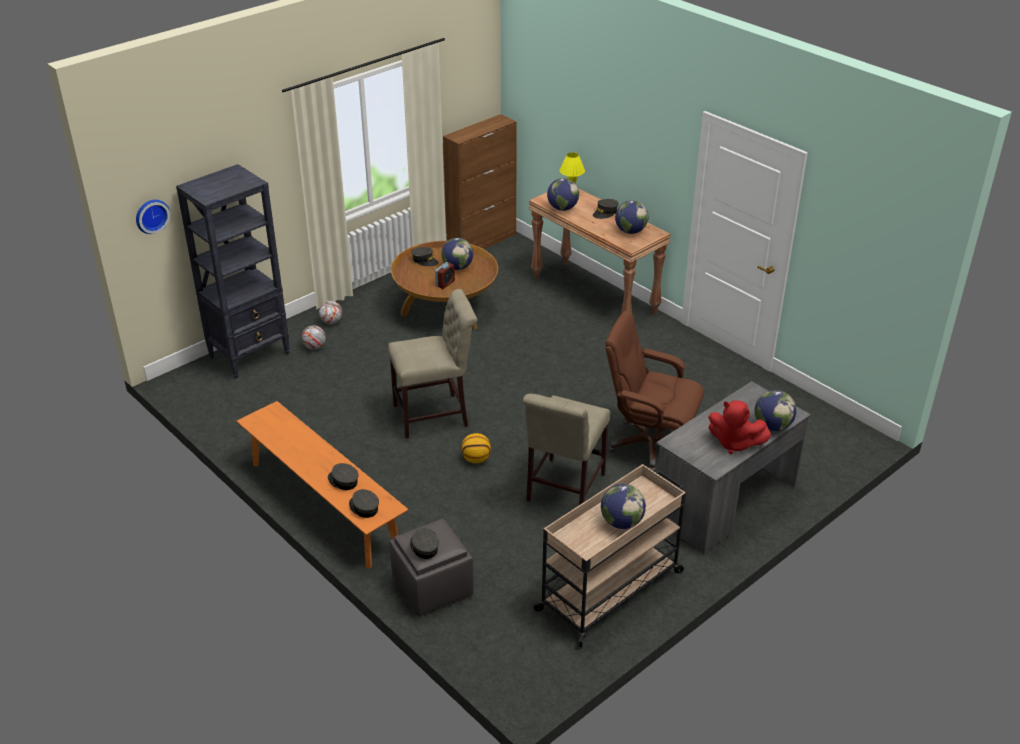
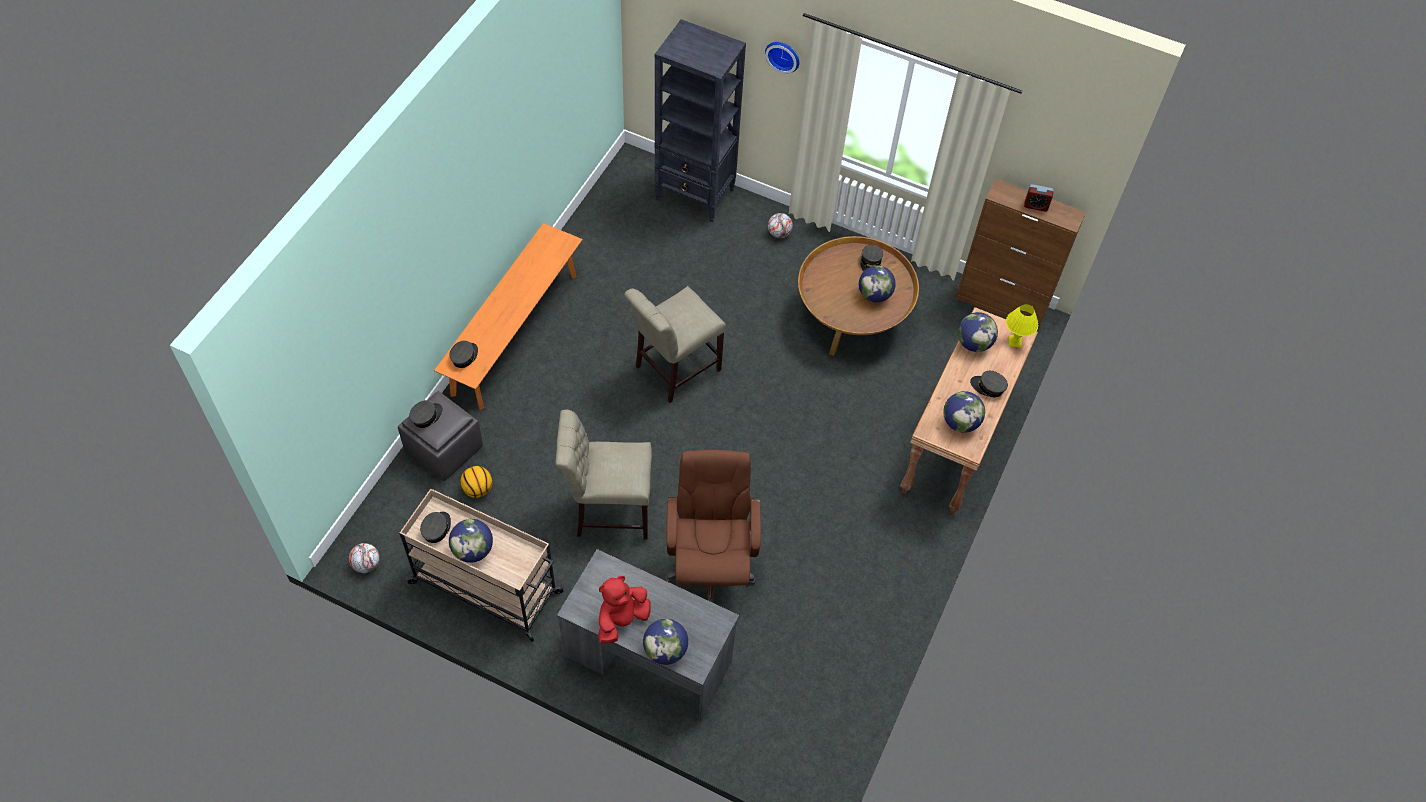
camera: 65 degrees right, 20 degrees up
wall clock [136,200,170,234] -> wall clock moved to [765,42,799,74]
football [301,325,326,350] -> football moved to [349,543,380,573]
grey cap [328,463,359,490] -> grey cap moved to [420,512,451,543]
beige chair [388,289,477,439] -> beige chair turned 90 degrees clockwise [624,286,726,403]
alarm clock [435,262,455,289] -> alarm clock moved to [1024,184,1054,212]
basketball [461,433,491,464] -> basketball moved to [461,466,492,498]
red plush toy [708,400,771,454] -> red plush toy turned 45 degrees clockwise [598,576,651,644]

